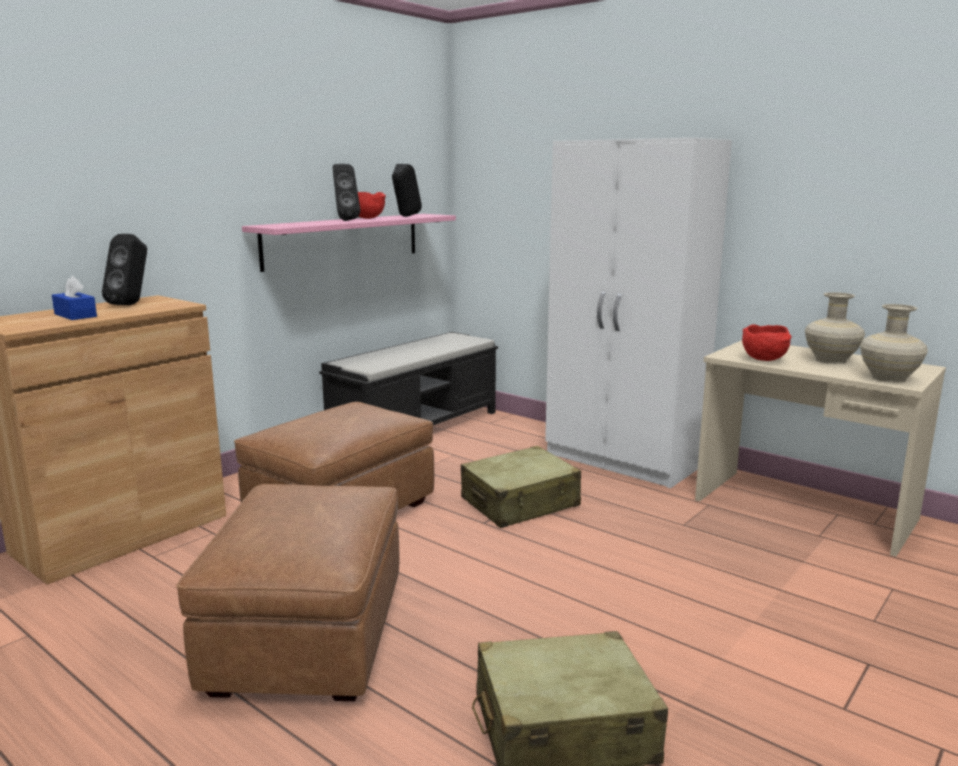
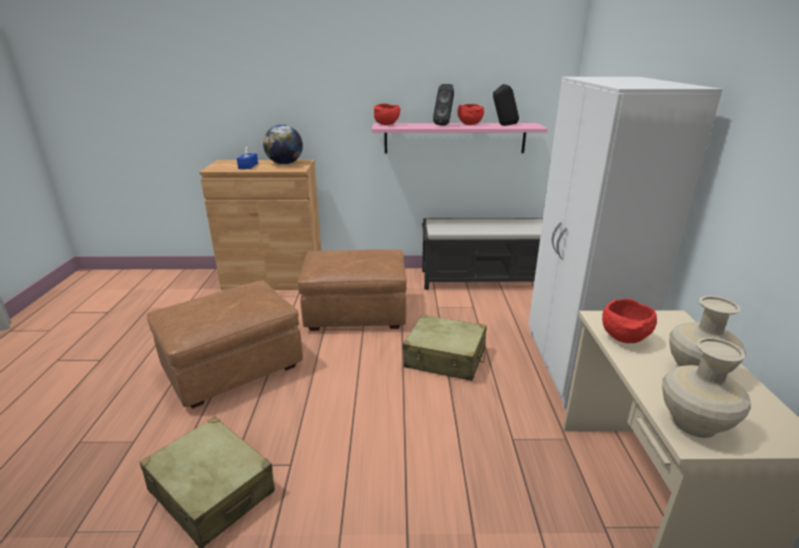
camera: 50 degrees right, 10 degrees up
black speaker [102,234,147,305] -> globe [263,125,303,164]
none -> red bowl [374,103,400,125]

